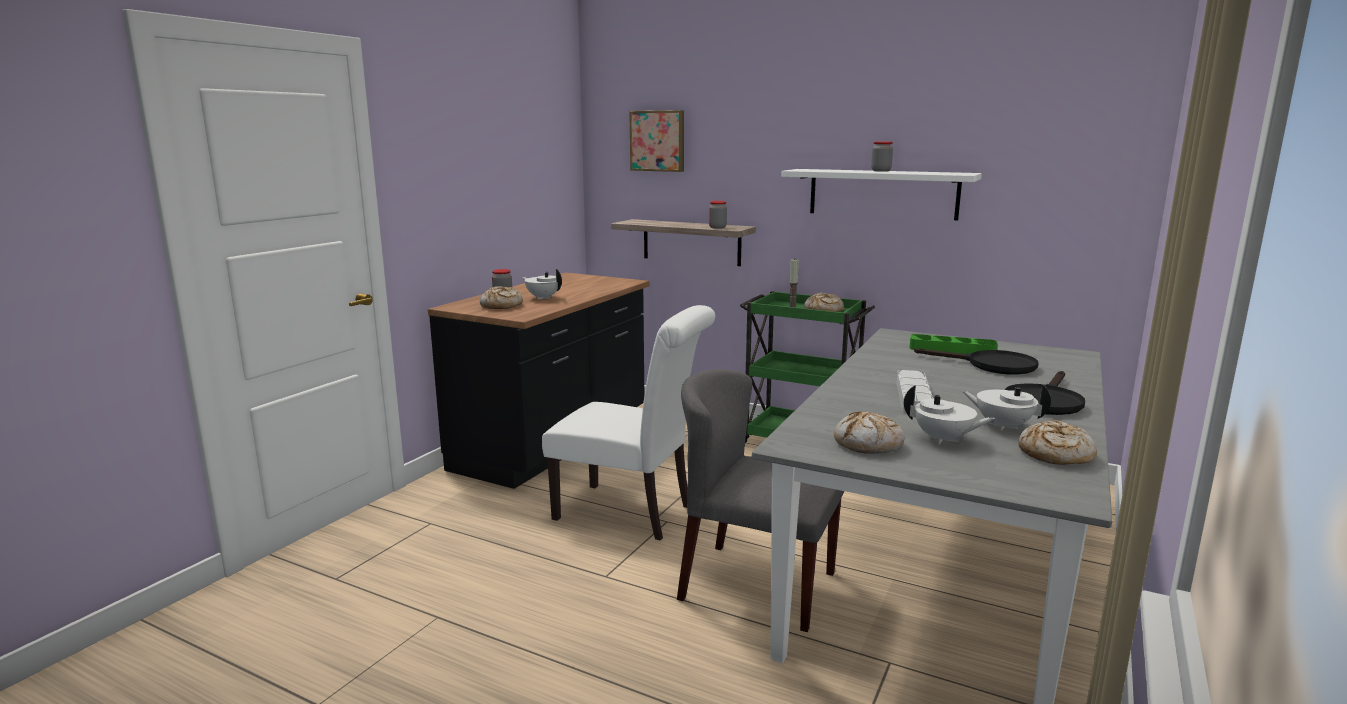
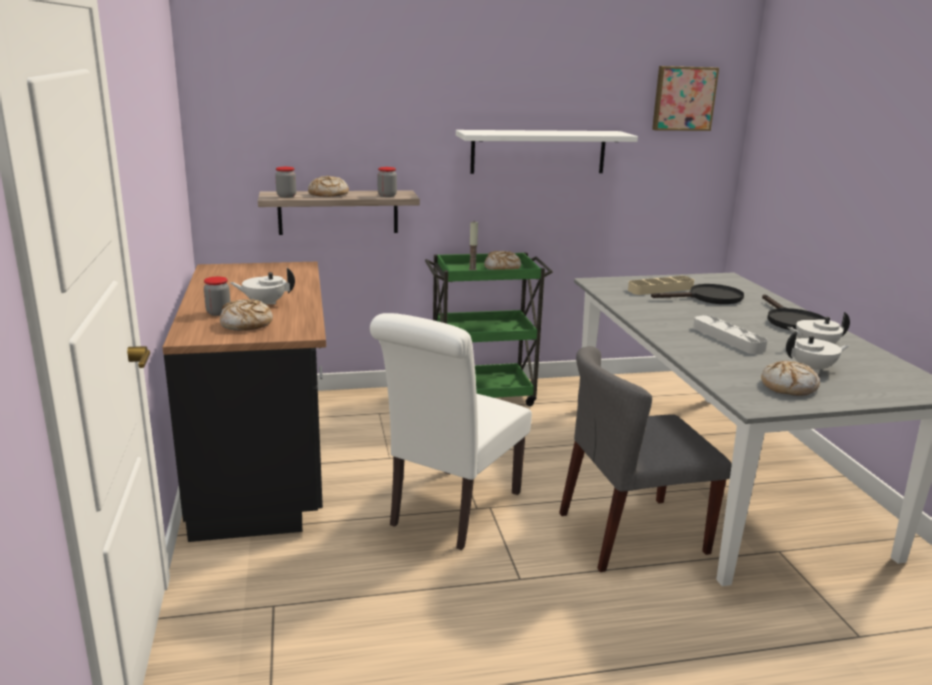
camera: 40 degrees left, 5 degrees up
white chair [542,305,715,541] -> white chair turned 135 degrees clockwise [370,313,532,550]
picture [629,110,684,172] -> picture moved to [652,66,719,131]
jar [871,141,893,172] -> jar moved to [275,167,296,198]
green tray [909,334,998,354] -> beige tray [628,276,694,295]
bread [1018,420,1097,465] -> bread moved to [308,176,349,197]

